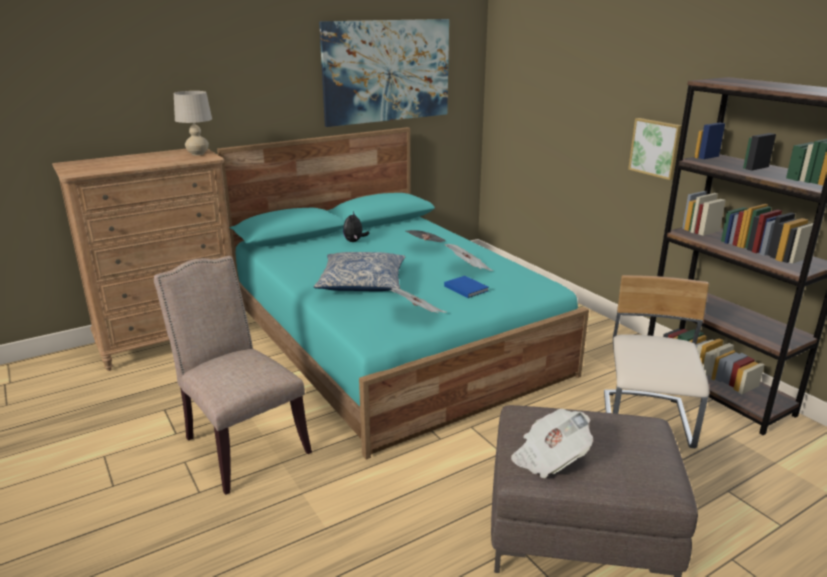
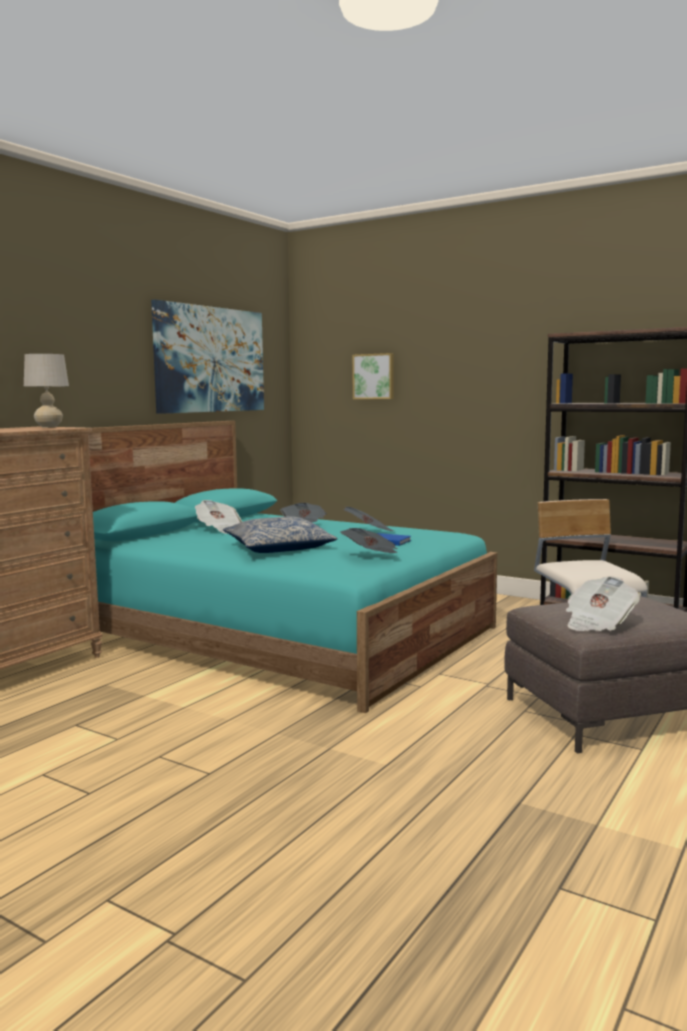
camera: 25 degrees left, 15 degrees down
beige chair [154,256,312,495] -> none
plush toy [343,211,370,242] -> newspaper [195,500,242,534]
picture [628,118,682,180] -> picture moved to [352,353,394,399]

